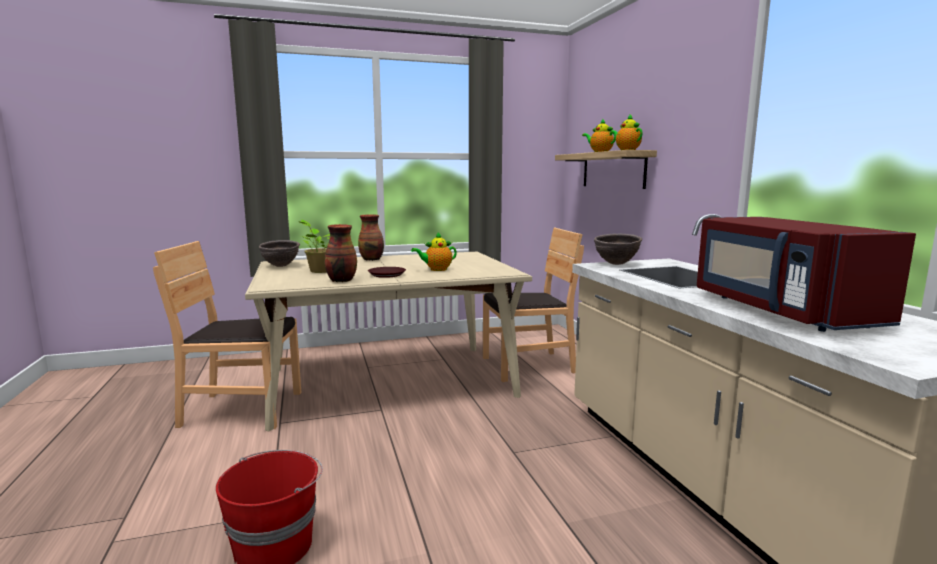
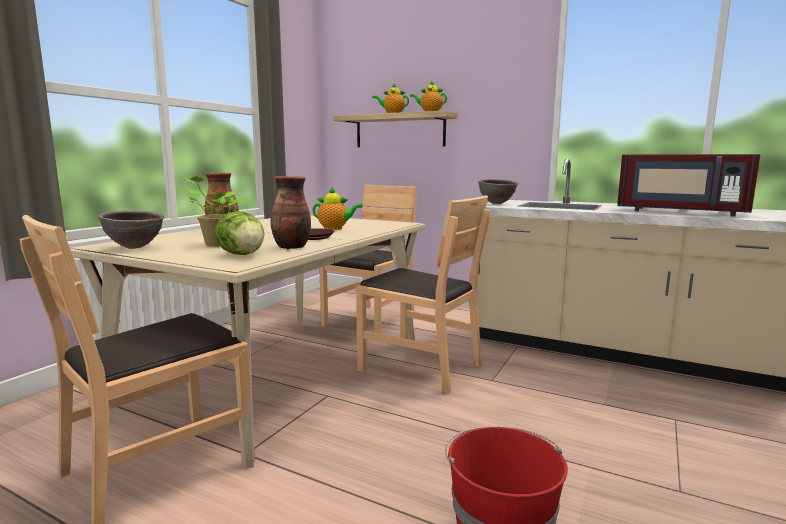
camera: 45 degrees left, 0 degrees up
teapot [411,233,457,271] -> teapot turned 105 degrees counterclockwise [312,187,363,230]
none -> lettuce [215,211,264,255]
none -> brown chair [356,195,490,394]

